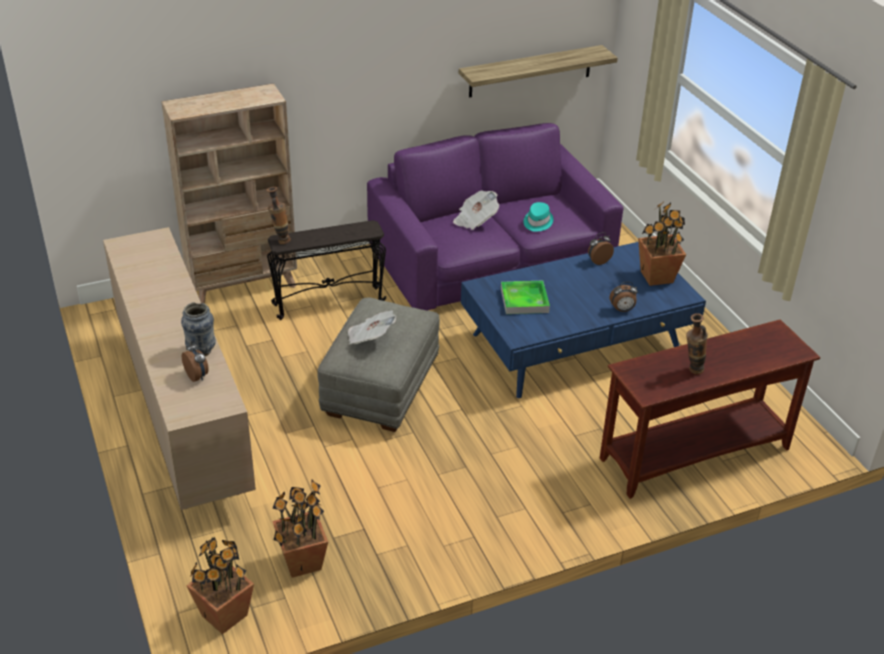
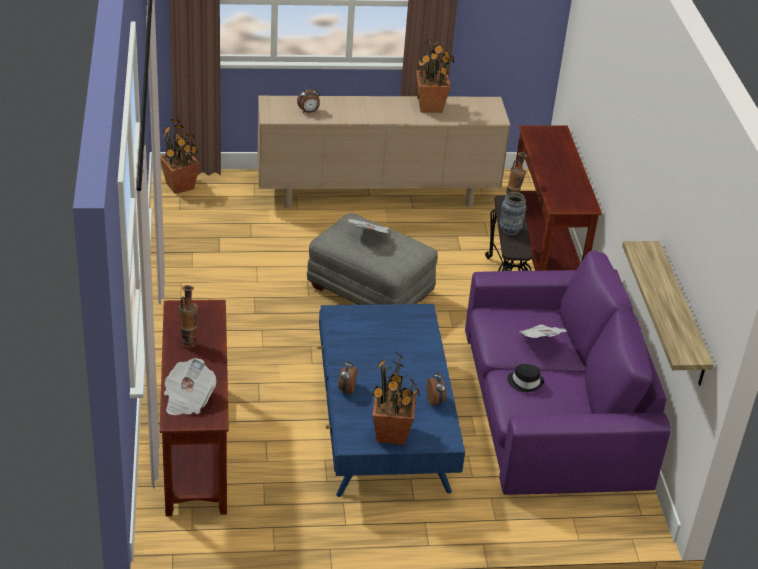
camera: 105 degrees right, 0 degrees up
beige bookcase [161,83,297,303] -> brown console table [515,125,602,271]
vase [181,302,216,356] -> vase moved to [500,192,527,236]
potted plant [272,480,328,578] -> potted plant moved to [416,38,455,113]
tray [501,281,550,314] -> none
turquoise hat [523,202,554,232] -> black hat [507,364,544,392]
none -> newspaper [164,358,216,415]

